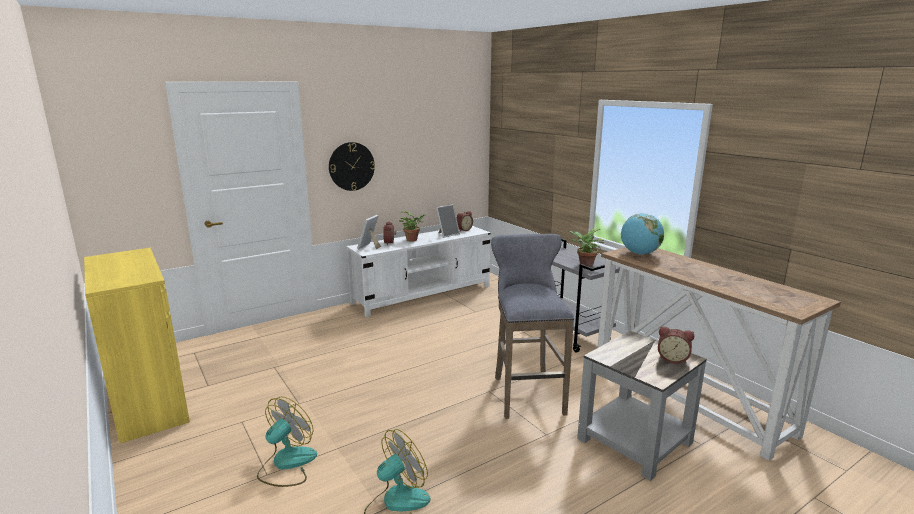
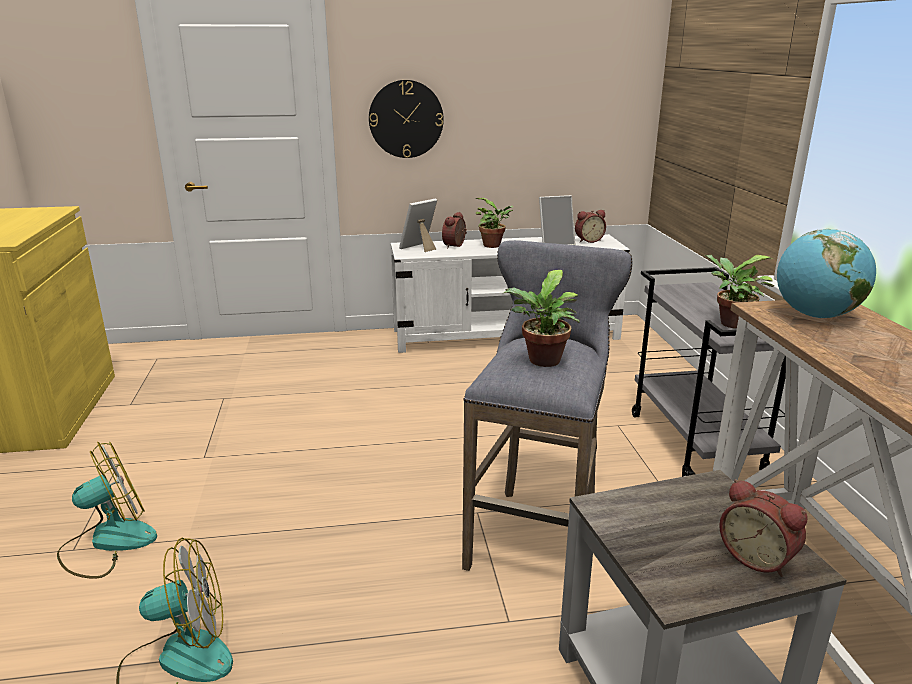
camera: 25 degrees right, 5 degrees up
none -> potted plant [503,270,580,367]

